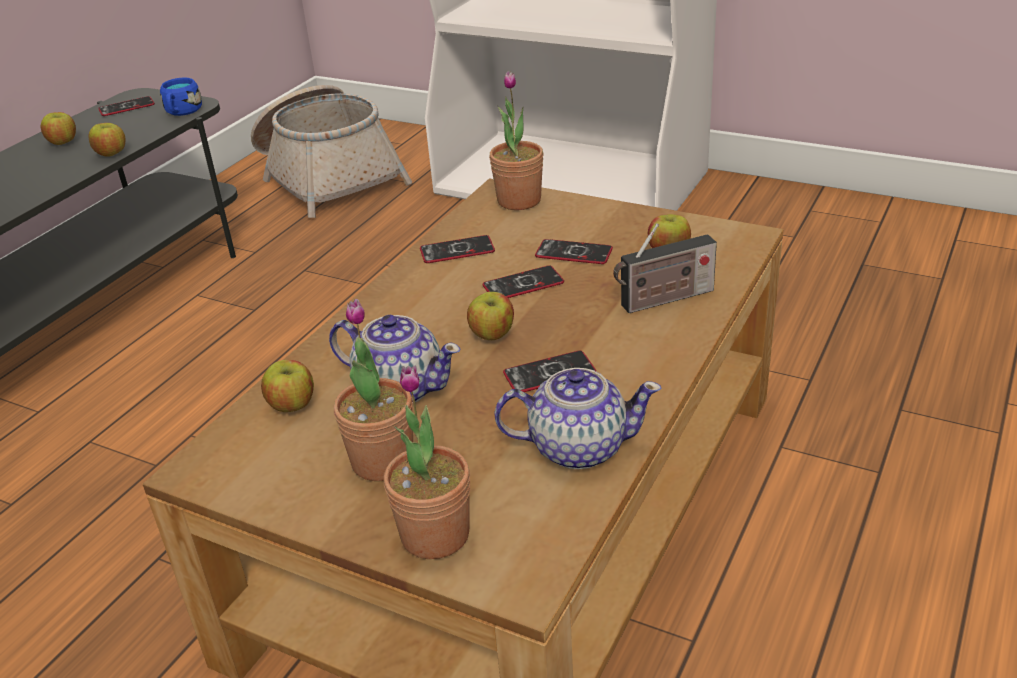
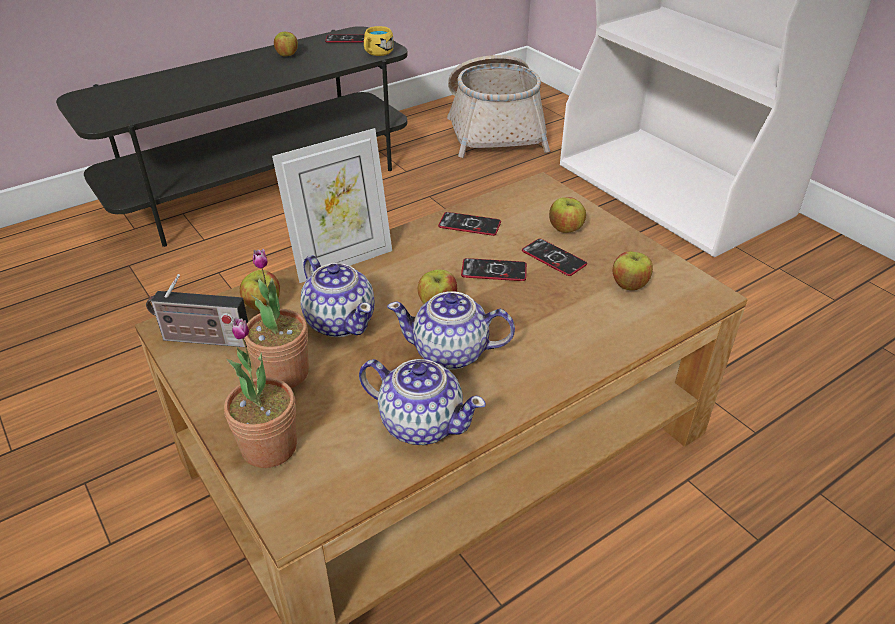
camera: 25 degrees right, 5 degrees up
apple [88,123,126,157] -> apple moved to [549,197,586,233]
blue mug [160,77,202,116] -> yellow mug [364,26,394,56]
potted plant [489,71,544,210] -> none
phone [503,350,596,392] -> teapot [387,291,515,370]
radio [613,223,717,313] -> radio moved to [146,274,248,347]
none -> picture frame [272,128,392,283]

